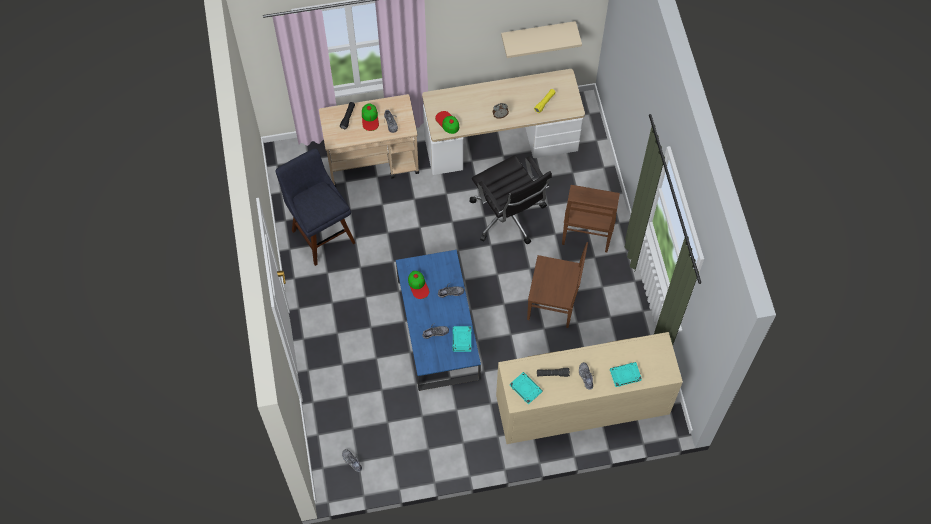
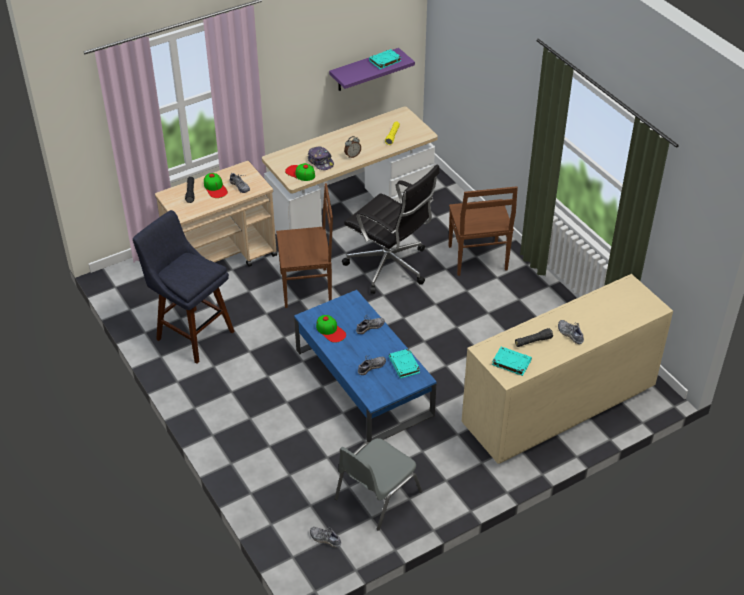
camera: 20 degrees left, 20 degrees down
beige shelf [501,21,582,58] -> purple shelf [329,48,415,91]
brown chair [527,242,588,328] -> brown chair moved to [276,183,333,308]
turquoise book [610,362,642,387] -> turquoise book moved to [369,49,401,69]
none -> cap [307,146,334,170]
none -> grey chair [335,438,422,531]

